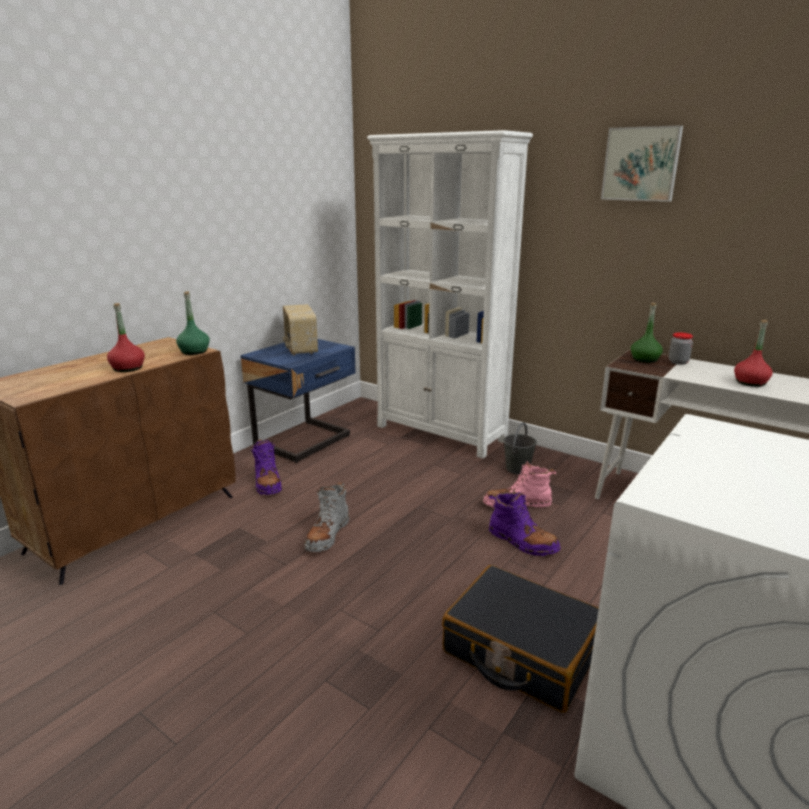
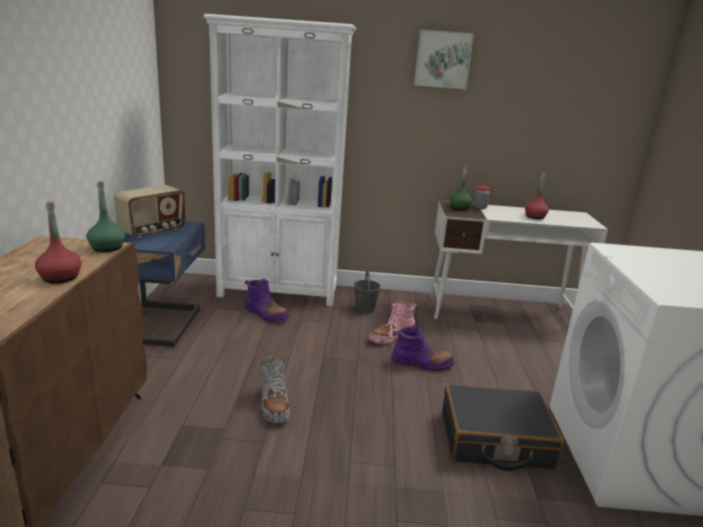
camera: 35 degrees left, 0 degrees up
purple boot [251,439,282,495] -> purple boot moved to [244,278,289,322]
radio [283,304,318,356] -> radio turned 90 degrees counterclockwise [114,185,185,238]

